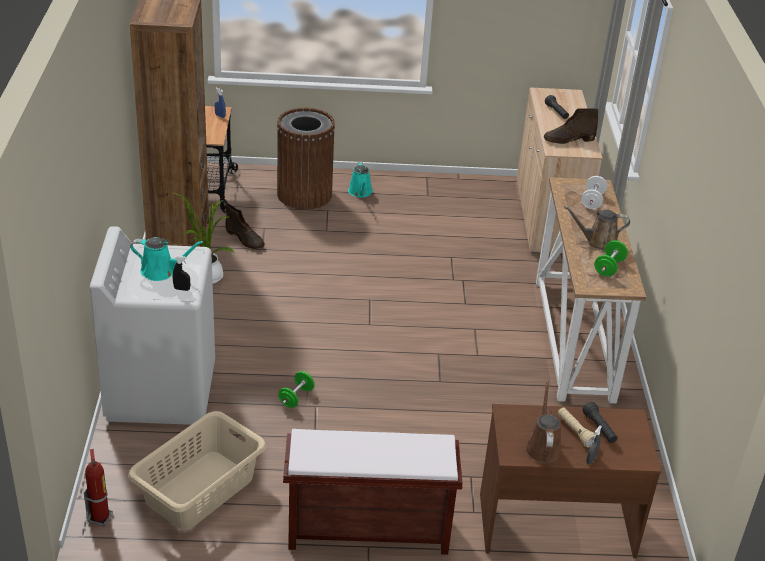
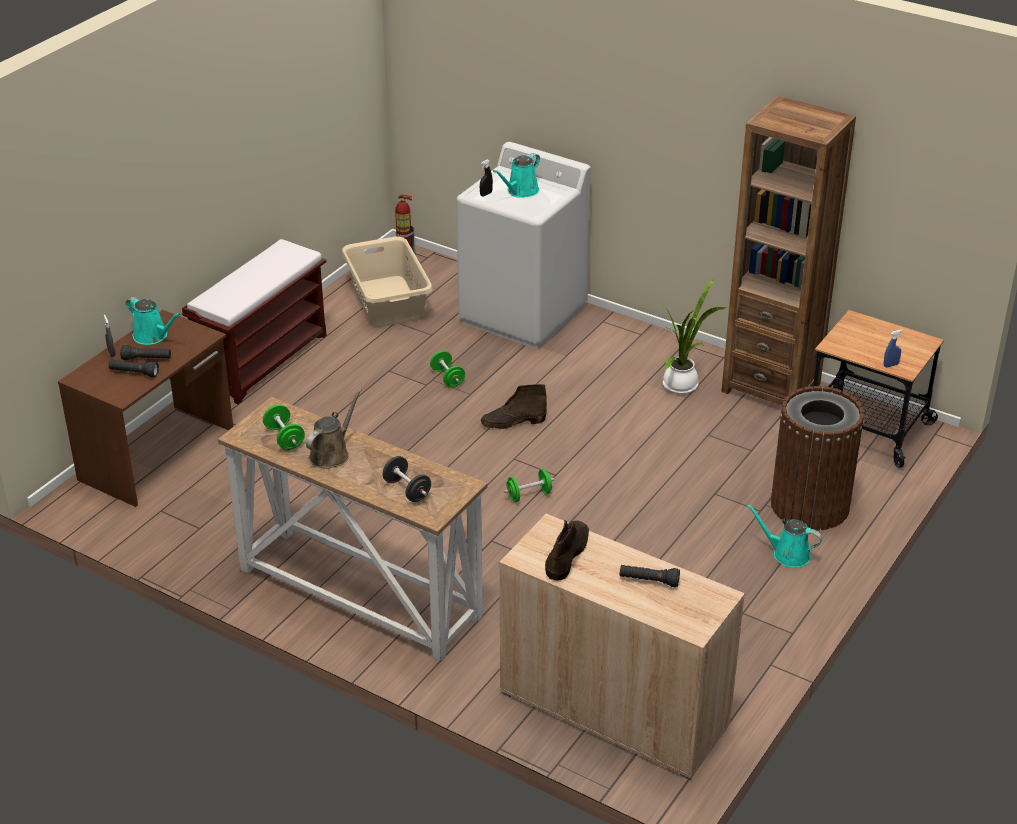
camera: 125 degrees right, 0 degrees up
brown boot [225,203,265,249] -> brown boot moved to [481,384,547,429]
brown watering can [525,380,562,464] -> turquoise watering can [126,297,181,345]
beige flashlight [558,408,595,447] -> black flashlight [120,345,171,360]
white dumbbell [581,176,608,209] -> black dumbbell [382,456,431,502]
none -> green dumbbell [504,469,555,502]

